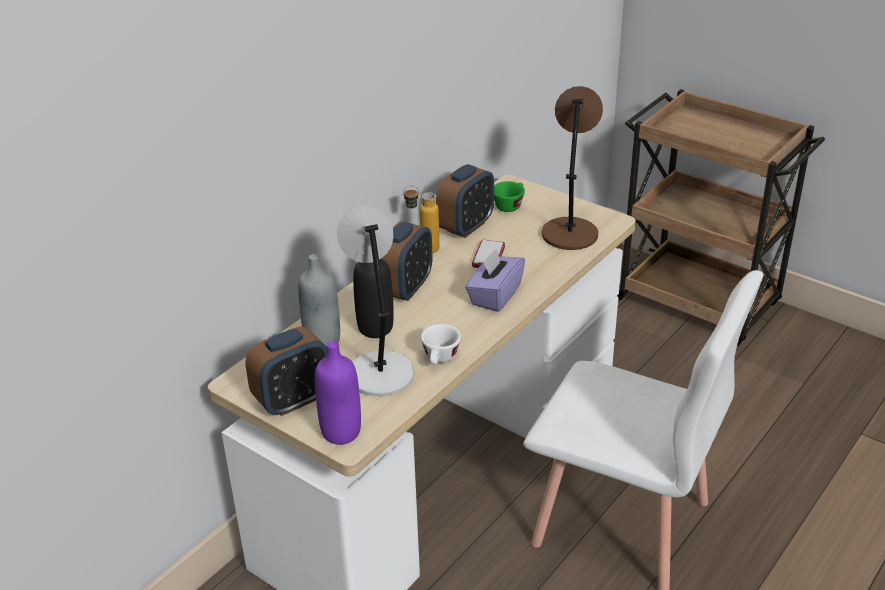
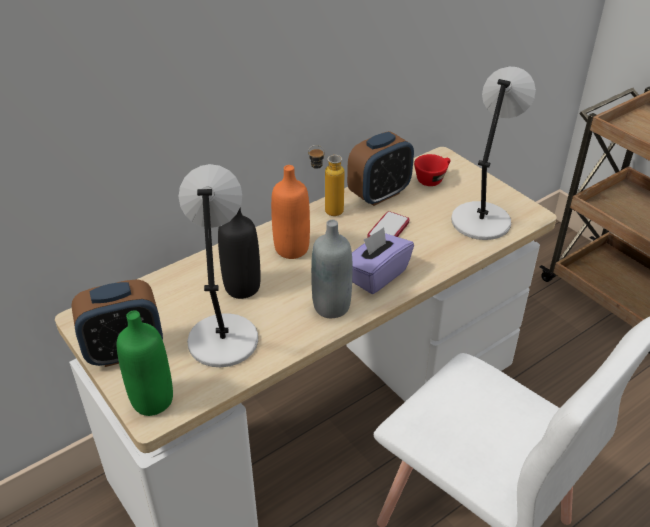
camera: 15 degrees right, 5 degrees up
grey bottle [298,254,340,347] -> grey bottle moved to [311,220,352,318]
purple bottle [315,341,361,445] -> green bottle [117,310,173,416]
alarm clock [381,221,432,301] -> orange bottle [271,165,310,259]
white cup [421,324,461,365] -> none
green cup [494,181,525,212] -> red cup [414,154,451,186]
brown table lamp [542,86,603,250] -> grey table lamp [451,66,536,240]

